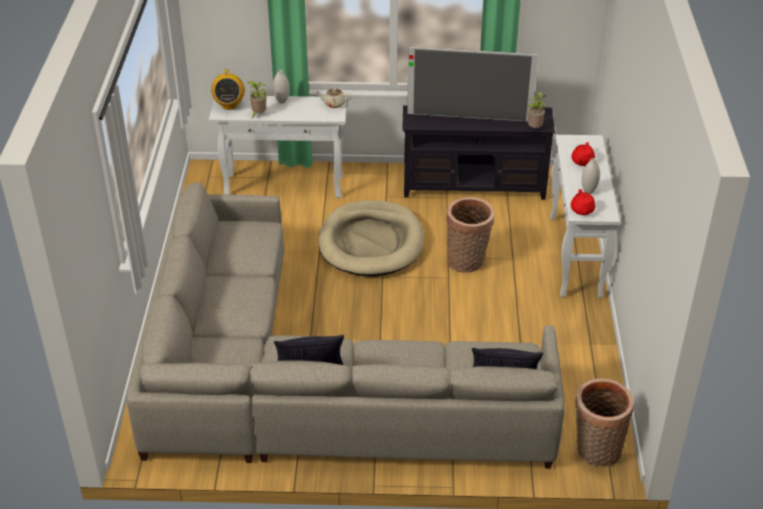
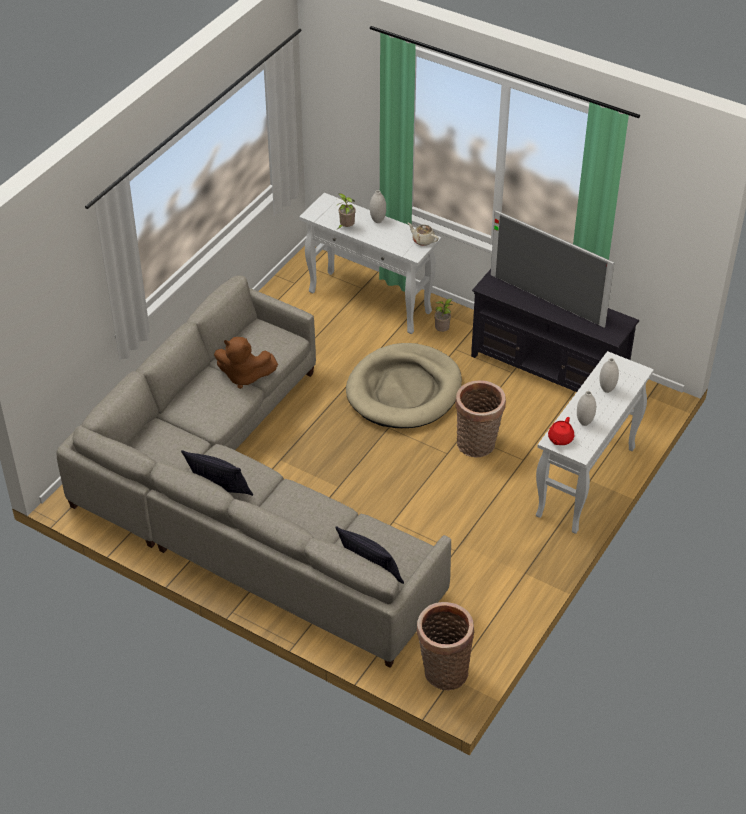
camera: 30 degrees right, 5 degrees up
radio [211,69,245,110] -> none
potted plant [528,92,546,128] -> potted plant moved to [434,298,452,332]
red teapot [571,142,595,166] -> white vase [599,358,619,393]
none -> brown plush toy [214,337,278,389]

